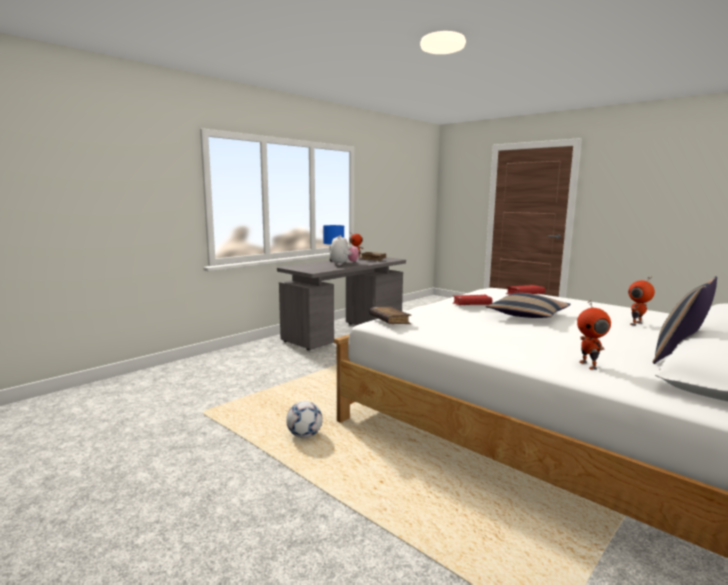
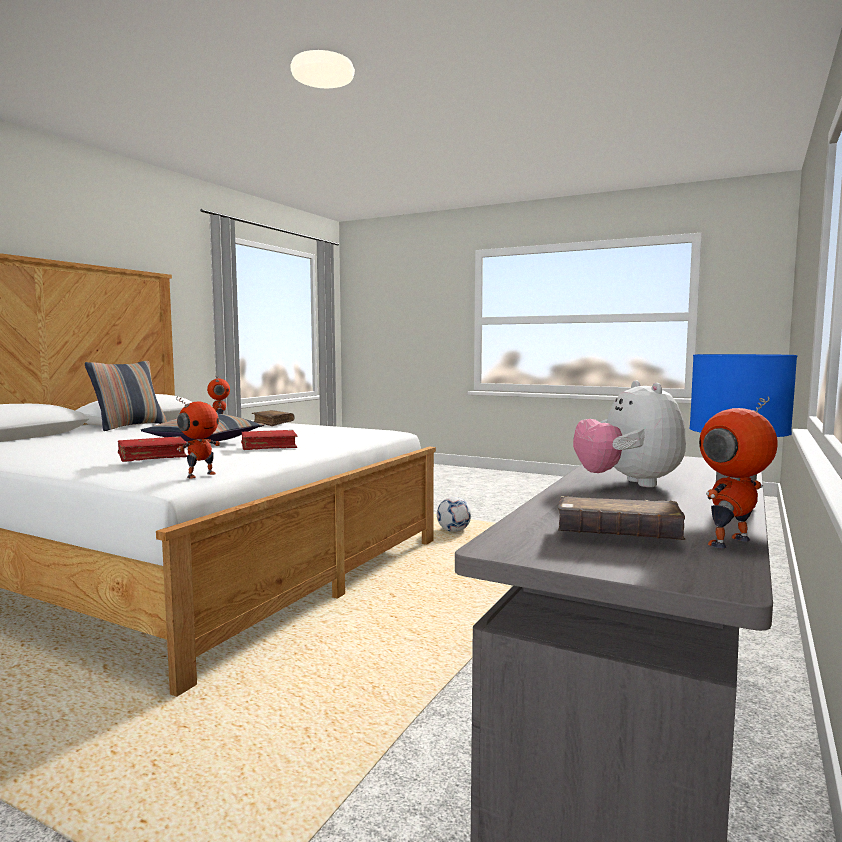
camera: 165 degrees right, 5 degrees down
brown book [369,307,411,324] -> brown book moved to [252,410,295,426]
toy robot [628,277,655,326] -> toy robot moved to [176,398,221,478]

